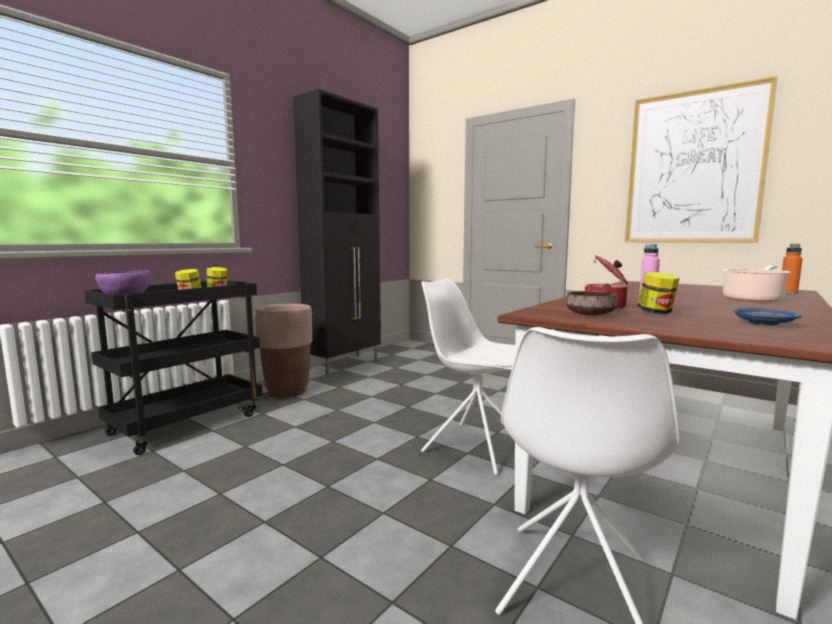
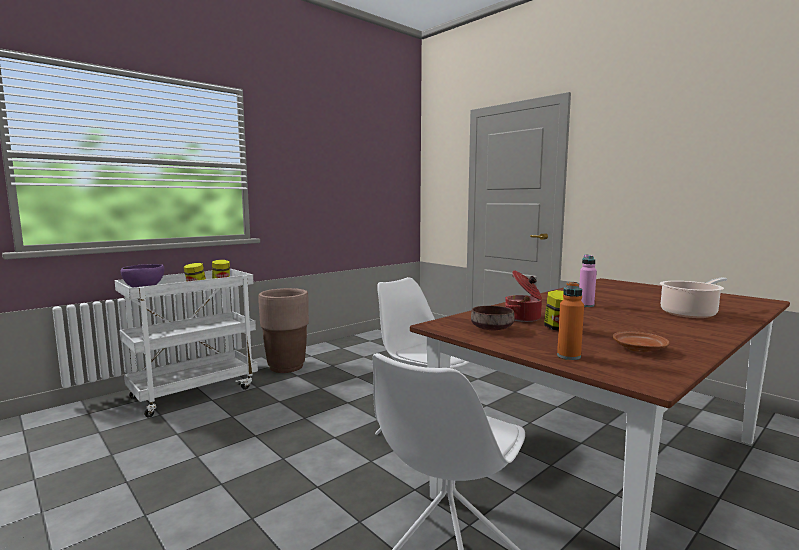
camera: 10 degrees right, 0 degrees up
black cart [84,280,263,455] -> white cart [114,269,258,417]
black cabinet [293,89,381,375] -> none
picture [625,76,778,243] -> none
blue plate [733,308,802,325] -> brown plate [612,331,670,352]
orange bottle [782,244,803,295] -> orange bottle moved to [557,282,584,360]

